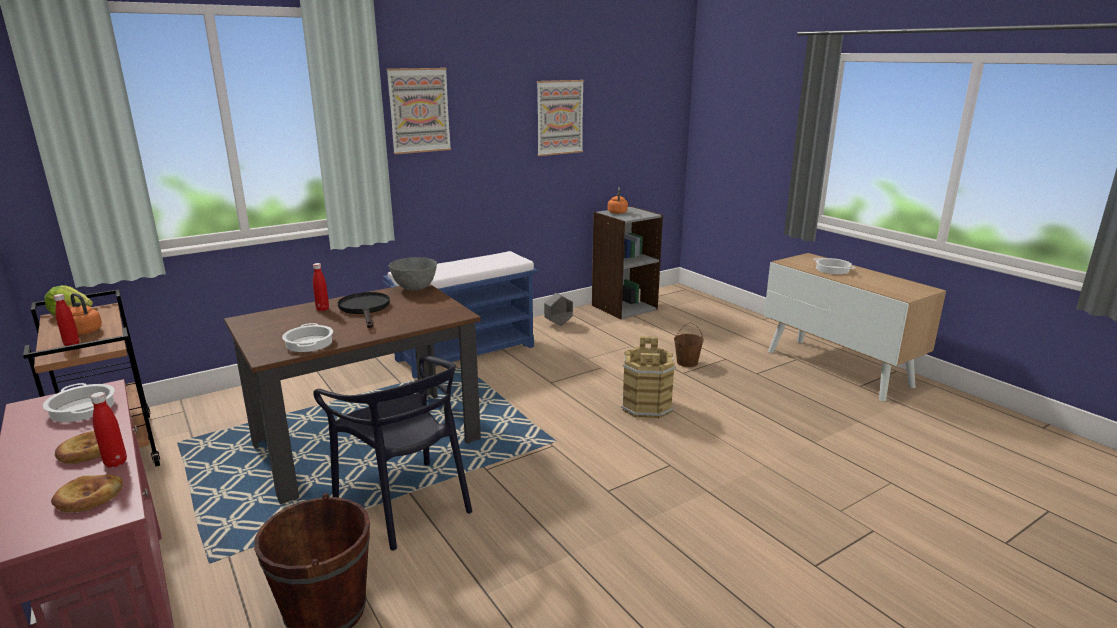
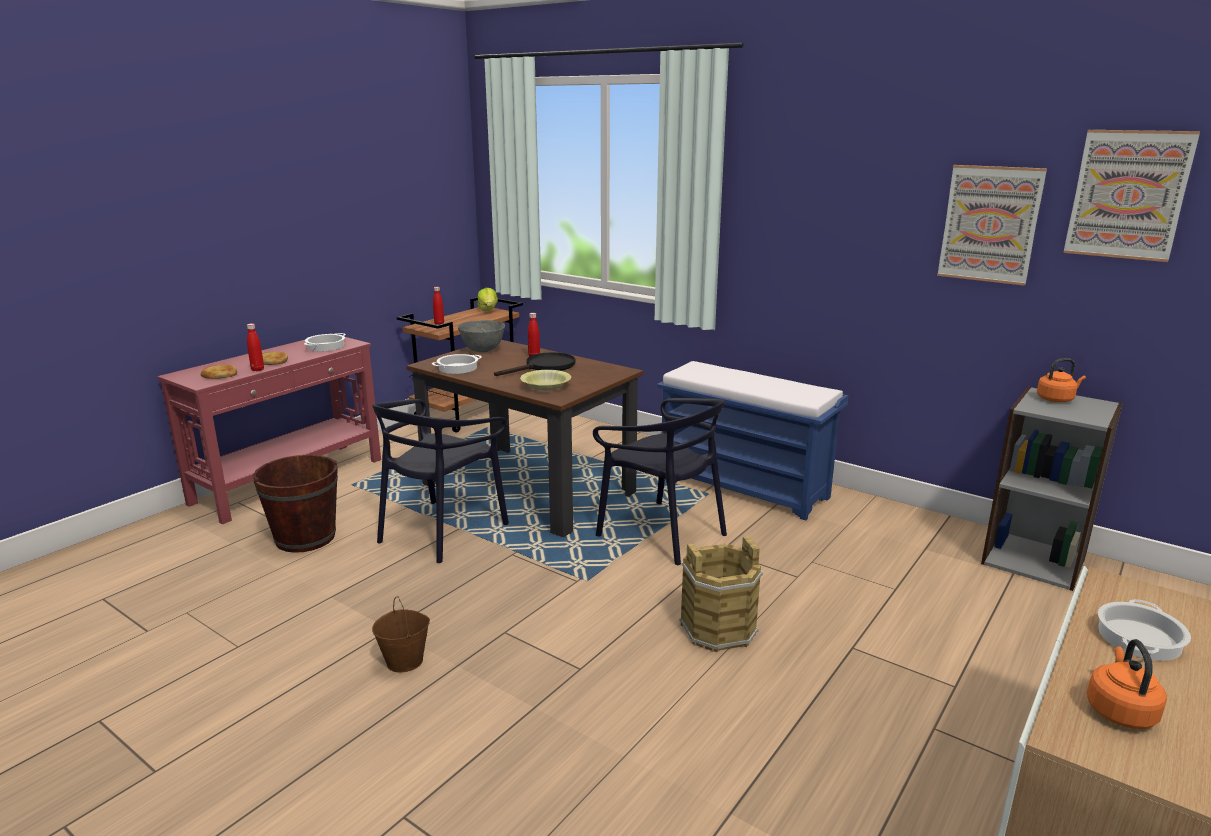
camera: 70 degrees right, 0 degrees up
orange kettle [69,293,102,335] -> orange kettle moved to [1087,639,1167,729]
picture [387,68,451,154] -> picture moved to [1063,130,1200,262]
grey bowl [389,257,437,291] -> grey bowl moved to [458,320,505,352]
grey planter [544,293,573,326] -> none
brown bucket [674,323,704,367] -> brown bucket moved to [372,597,430,672]
none -> yellow bowl [520,370,571,391]
none -> black chair [593,398,727,565]

